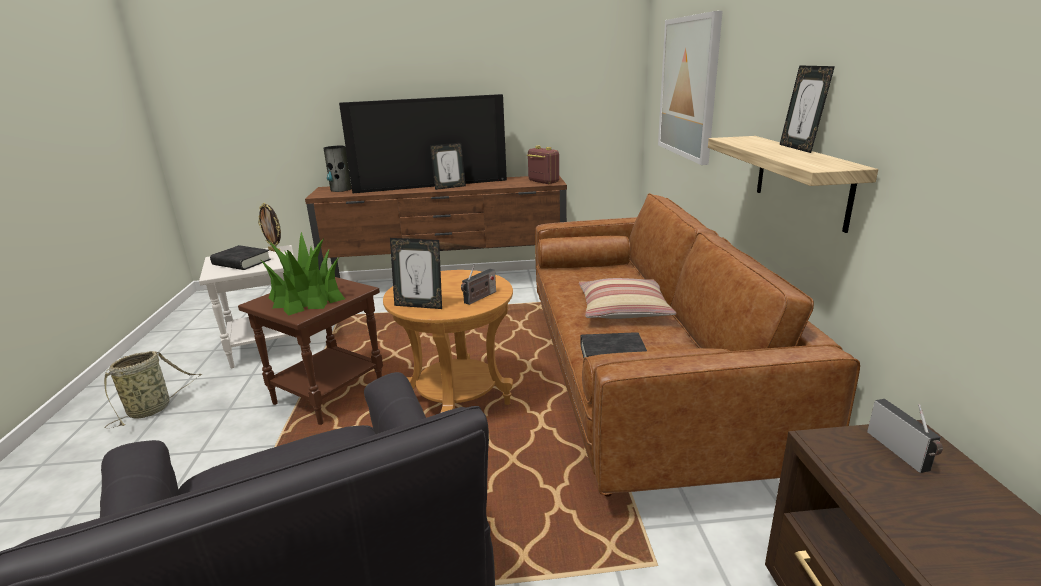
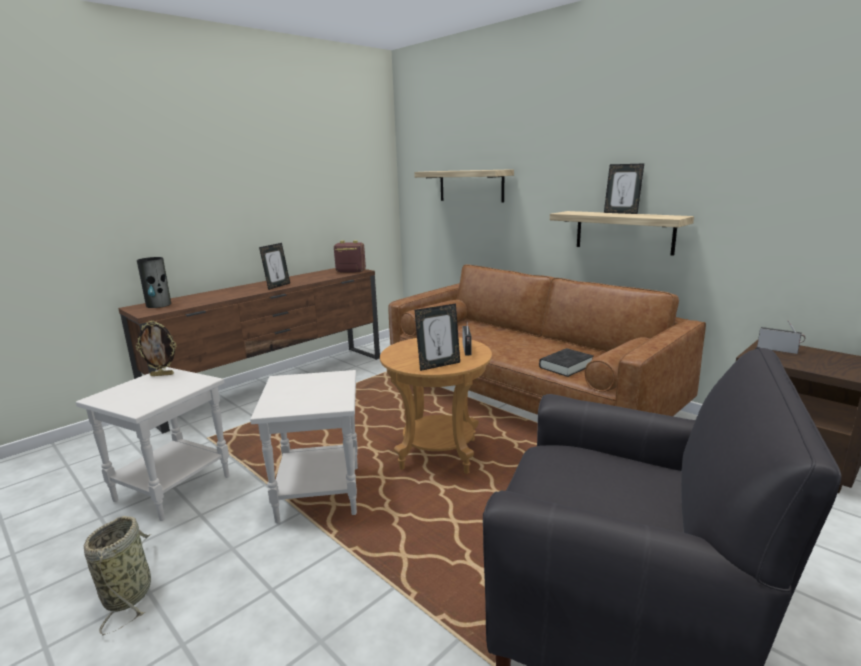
camera: 40 degrees left, 5 degrees down
black book [210,245,271,270] -> none
brown side table [238,277,383,425] -> white side table [250,370,358,524]
potted plant [260,232,345,316] -> none
television [339,94,507,193] -> none
pillow [579,278,676,319] -> none
picture [658,11,723,165] -> shelf [414,169,514,203]

